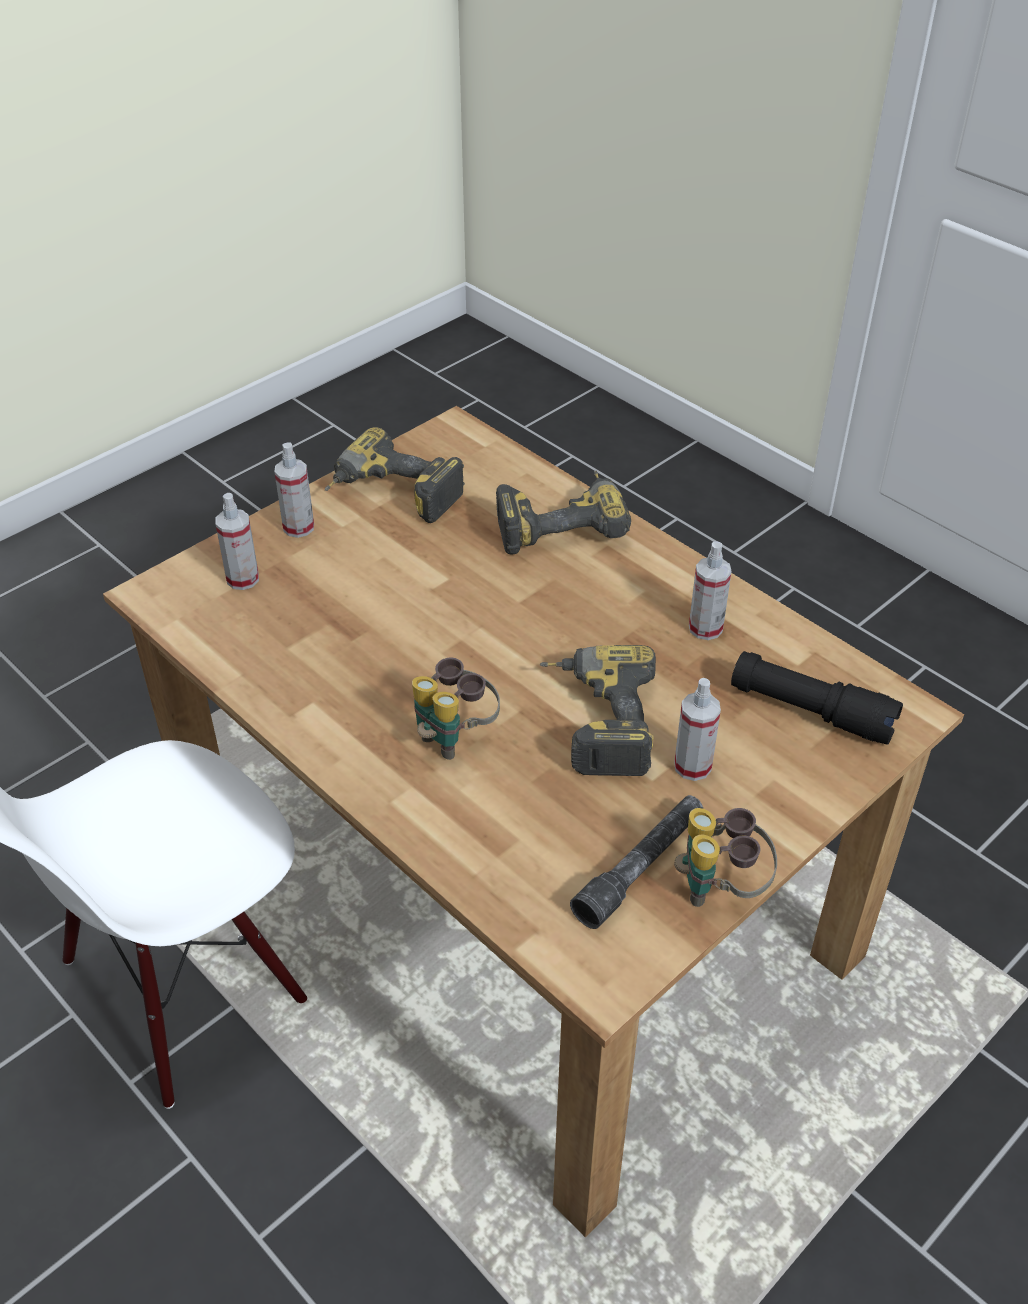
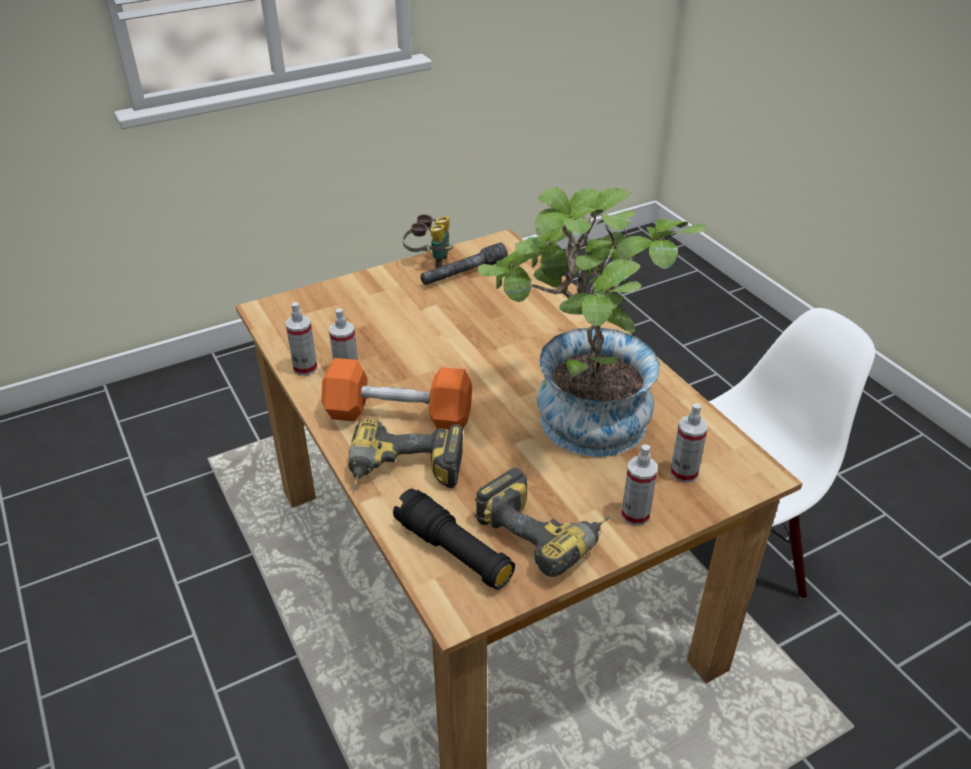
camera: 165 degrees left, 5 degrees down
binoculars [412,657,500,760] -> none
power drill [539,645,656,776] -> none
spray bottle [674,678,721,781] -> spray bottle moved to [285,302,318,376]
black flashlight [731,651,903,744] -> black flashlight moved to [393,488,515,590]
none -> orange dumbbell [321,358,472,430]
none -> potted plant [478,187,707,457]

